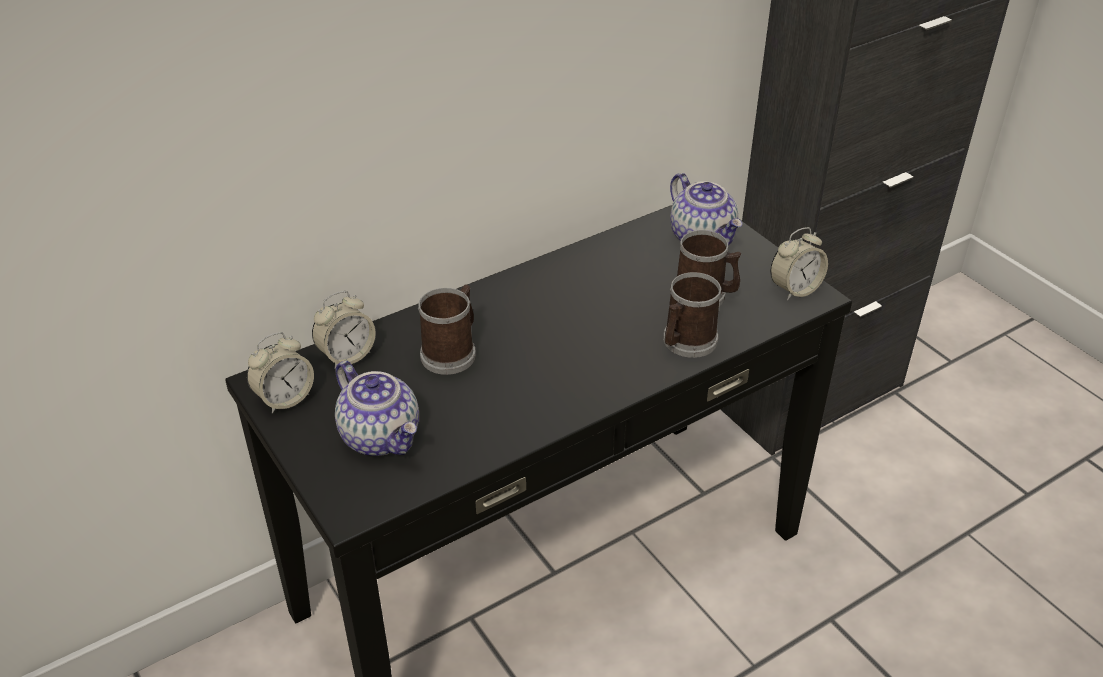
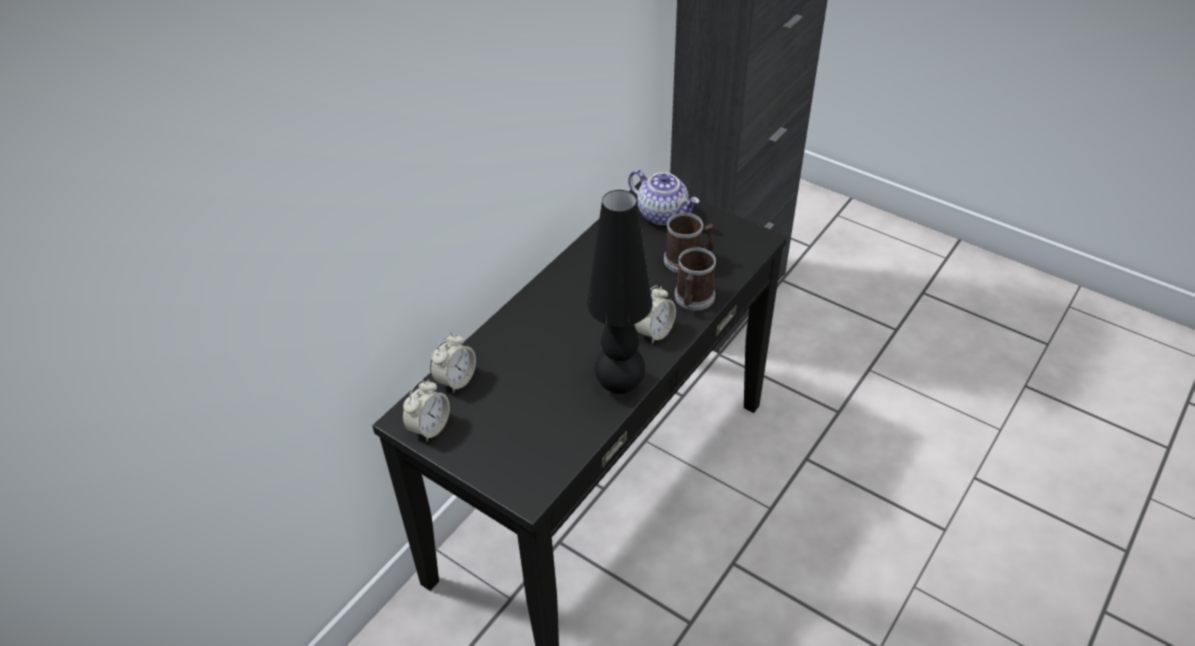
camera: 20 degrees left, 5 degrees up
teapot [335,361,419,456] -> none
mug [418,285,476,375] -> none
alarm clock [770,227,828,300] -> alarm clock moved to [634,285,676,344]
none -> black table lamp [587,190,652,394]

